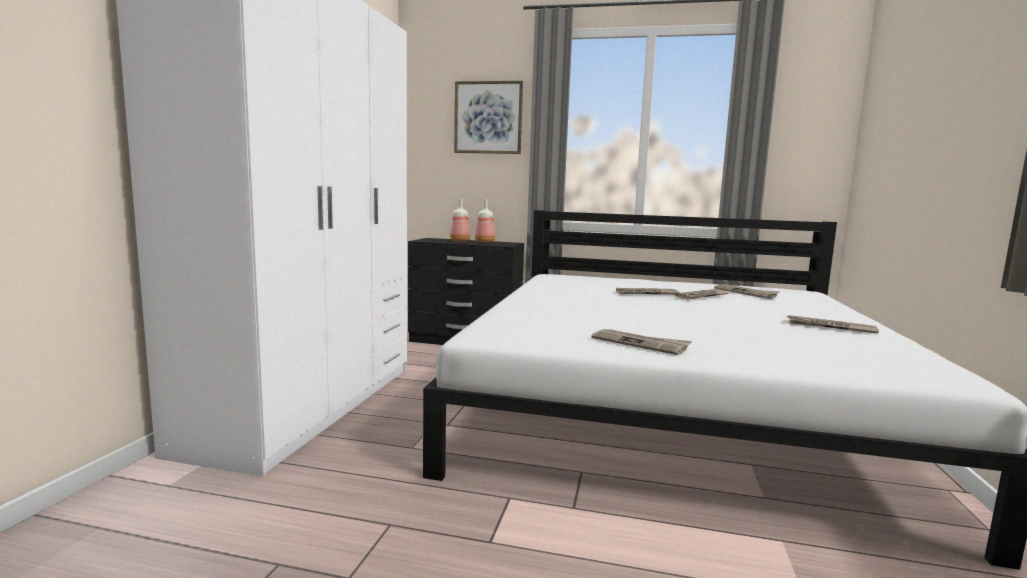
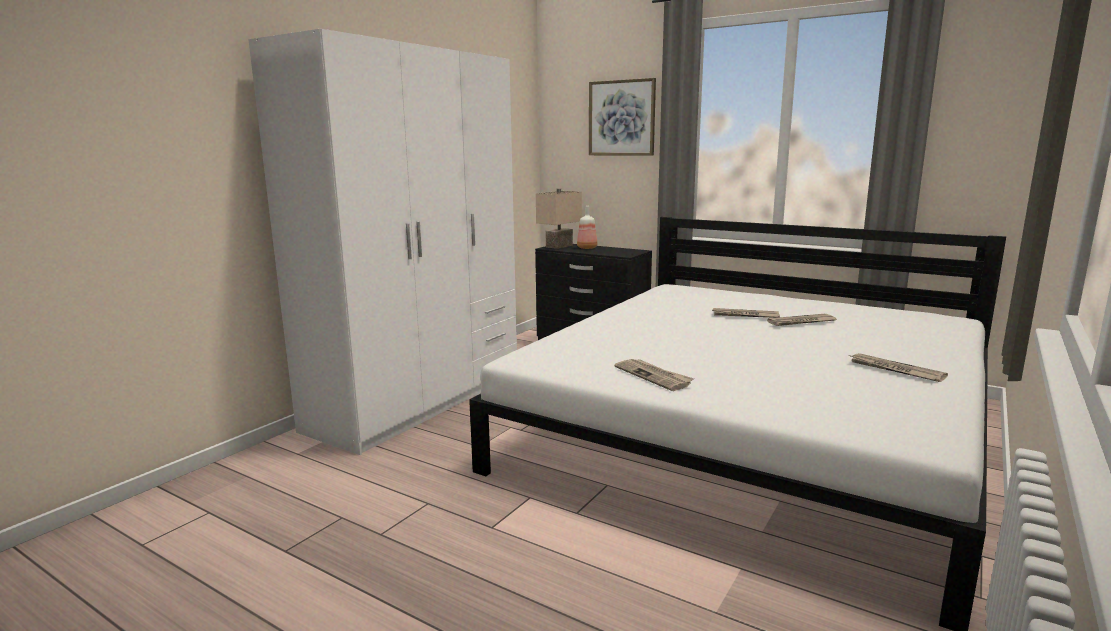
camera: 20 degrees right, 5 degrees up
bottle [475,200,495,243] -> none
newspaper [714,284,780,299] -> none
none -> beige table lamp [536,188,582,249]

